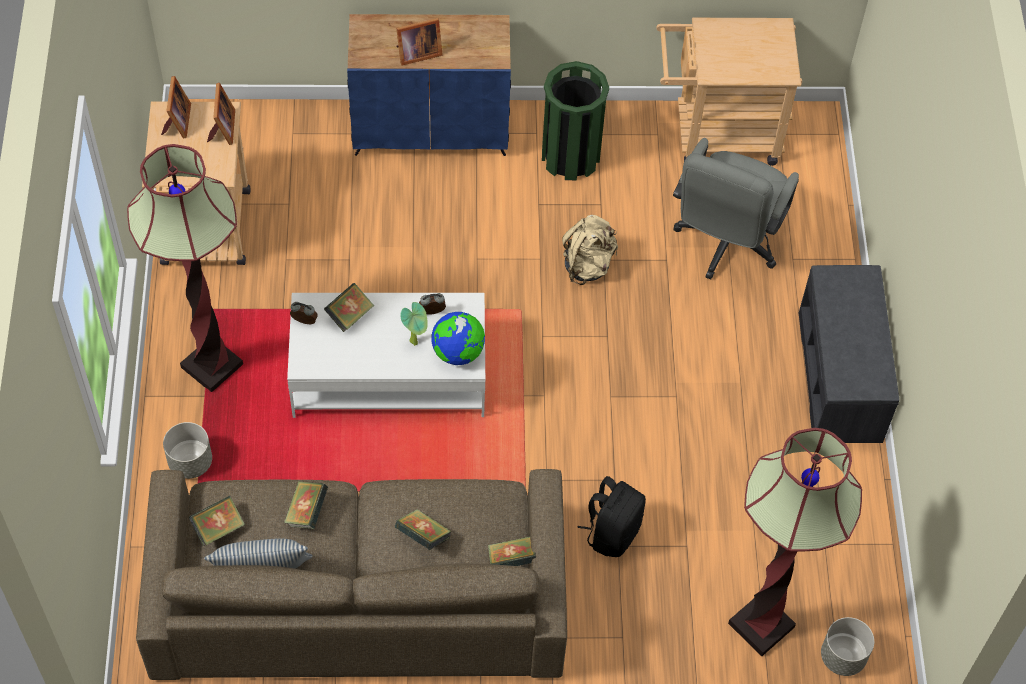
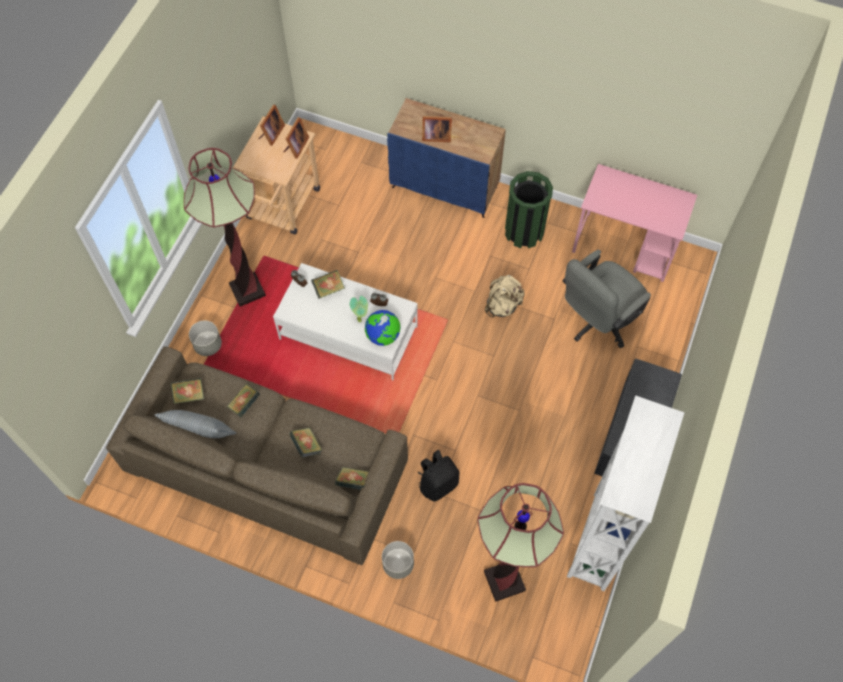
camera: 25 degrees right, 5 degrees up
beige cart [656,18,802,166] -> pink desk [572,164,697,282]
grey planter [821,617,874,676] -> grey planter moved to [382,541,414,579]
none -> white bookcase [567,395,685,591]

